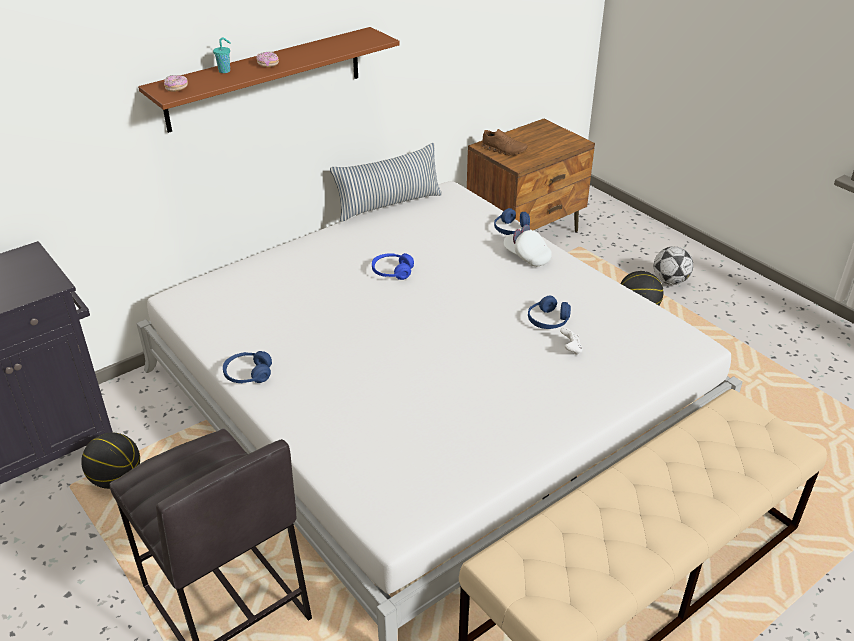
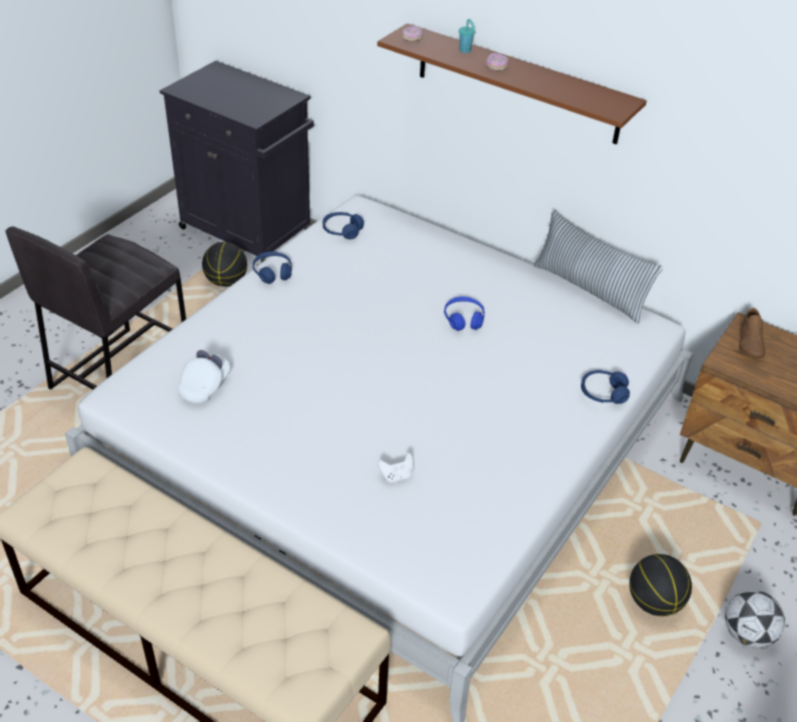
camera: 70 degrees right, 5 degrees up
white cap [504,225,552,267] -> white cap moved to [178,350,230,404]
blue headphones [528,296,571,329] -> blue headphones moved to [323,212,364,239]

